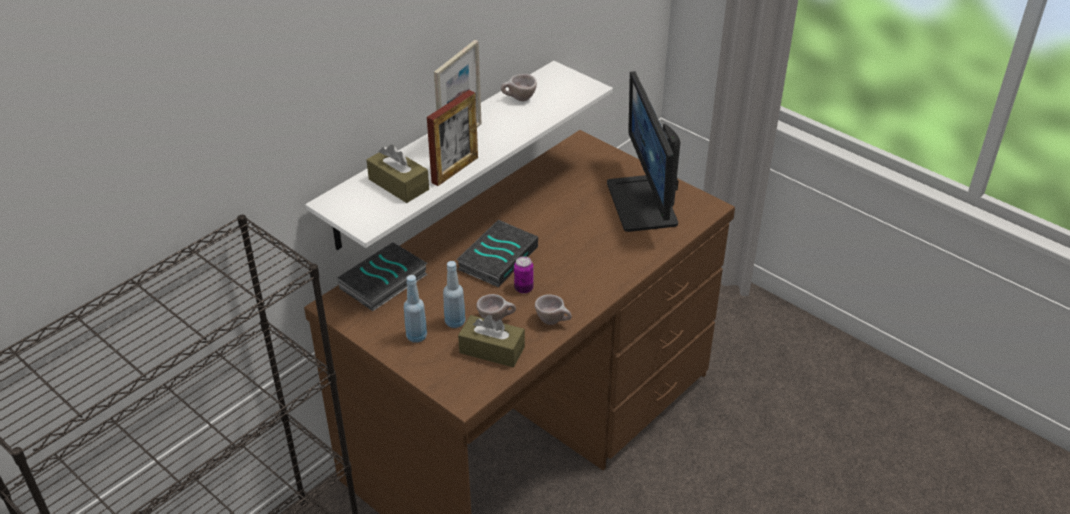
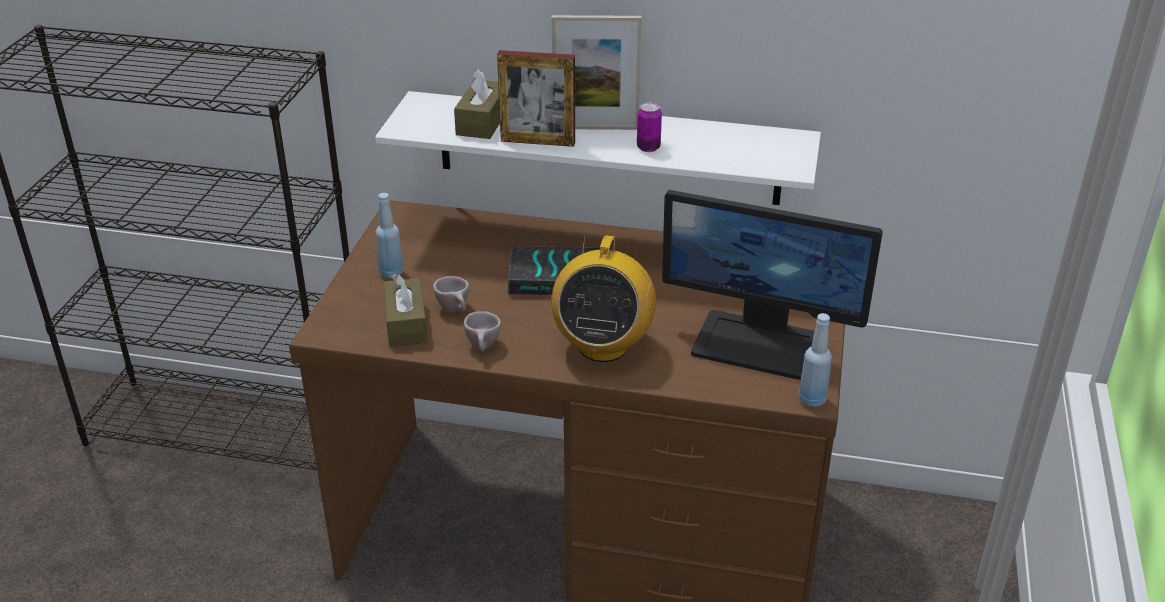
camera: 60 degrees right, 5 degrees down
book [337,242,427,311] -> none
blue bottle [443,261,466,328] -> blue bottle moved to [799,313,832,407]
beige cup [501,74,537,101] -> none
can [514,256,533,294] -> can moved to [637,103,662,152]
monitor [607,71,680,232] -> monitor turned 120 degrees counterclockwise [662,190,883,380]
none -> radio [551,234,656,362]

